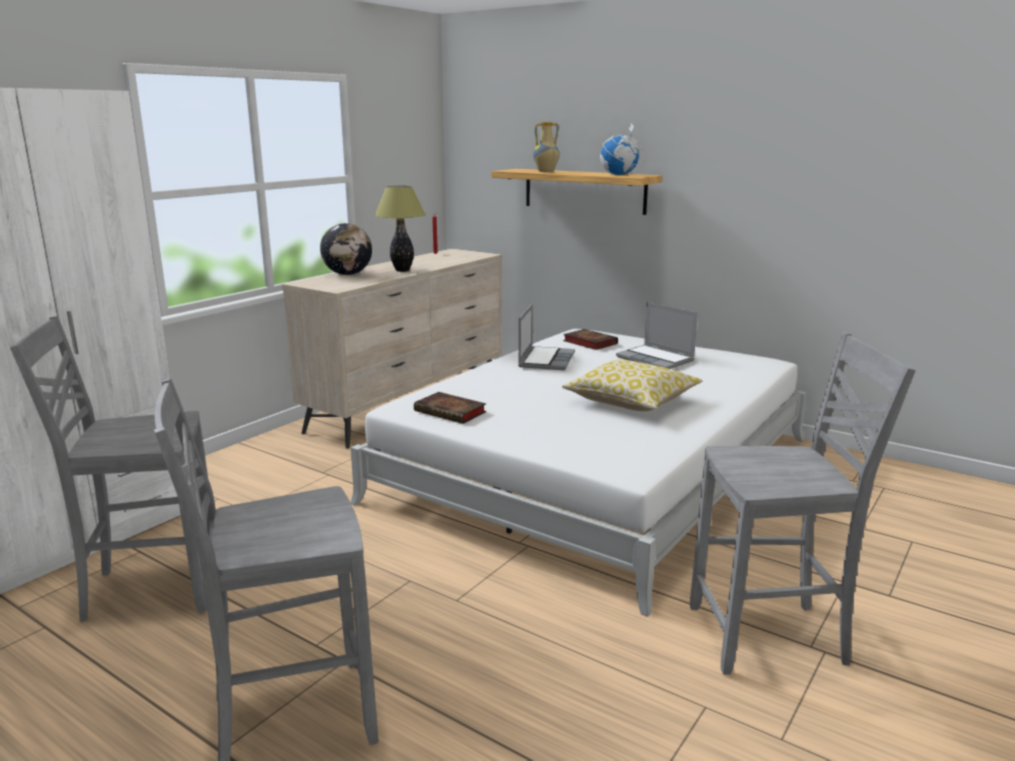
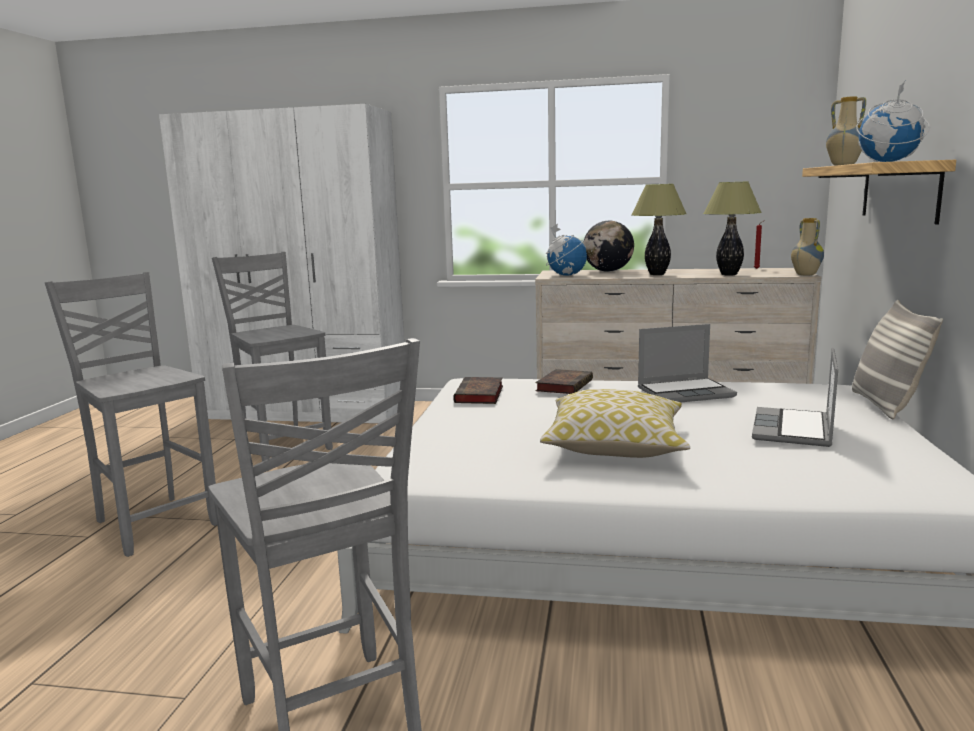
camera: 65 degrees right, 5 degrees down
book [563,329,618,350] -> book moved to [535,369,593,394]
none -> globe [546,224,587,276]
none -> table lamp [703,181,762,276]
none -> vase [791,218,824,276]
none -> pillow [852,300,943,420]

